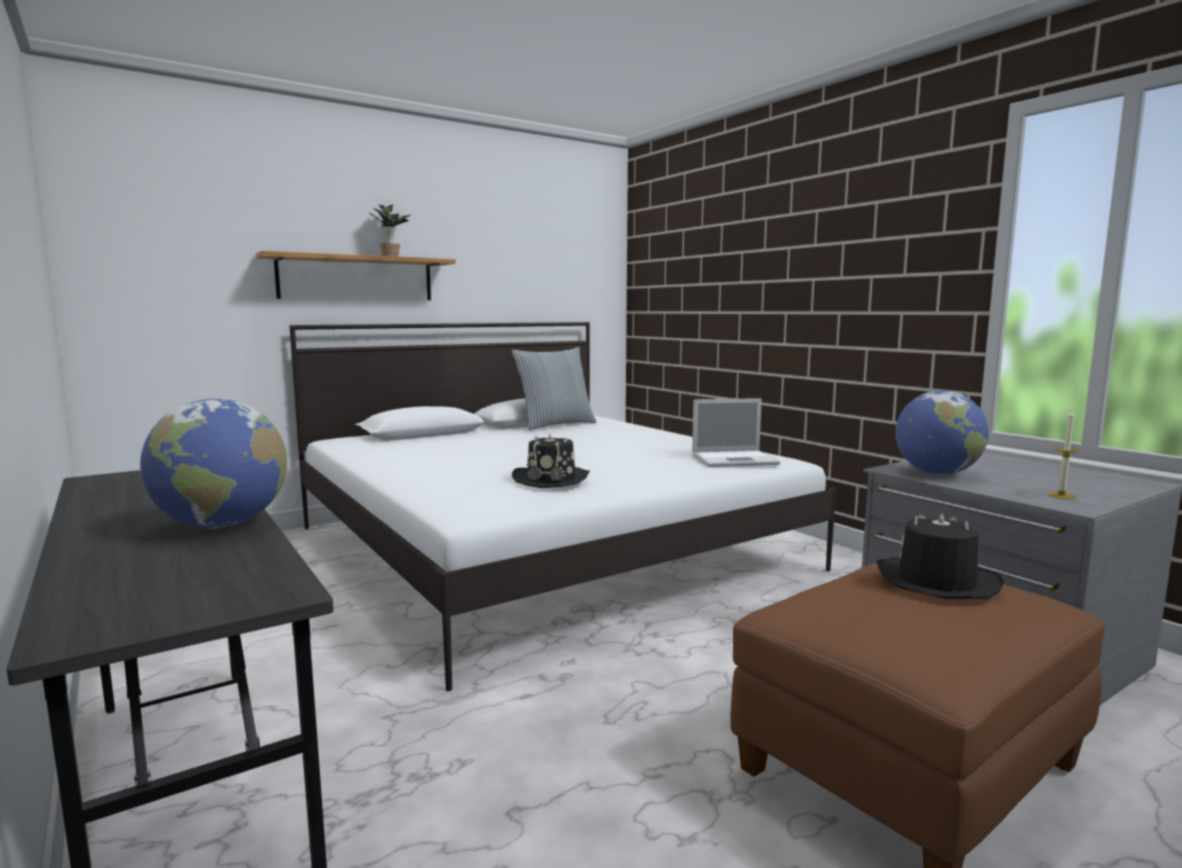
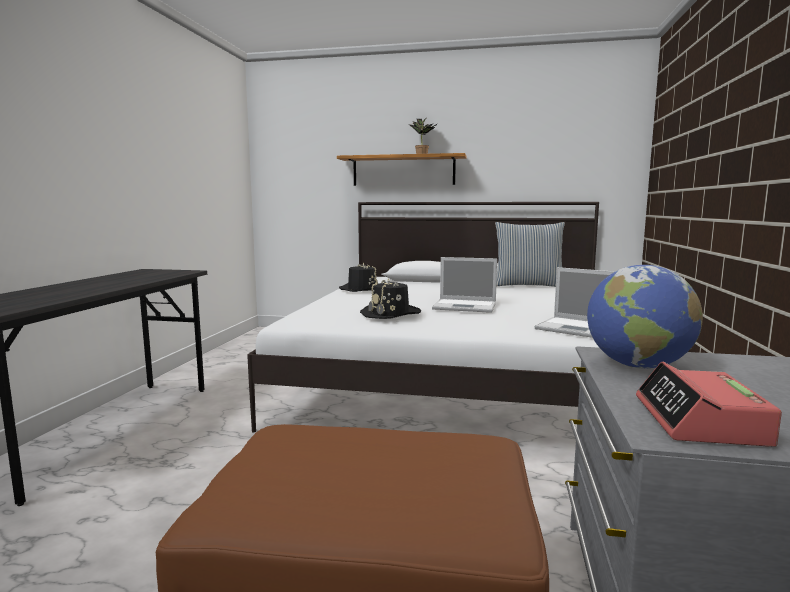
camera: 45 degrees right, 0 degrees up
globe [140,399,287,528] -> none
black hat [877,513,1003,599] -> black hat moved to [339,262,378,292]
candle [1048,410,1079,499] -> alarm clock [636,362,782,447]
none -> laptop [432,257,497,313]

